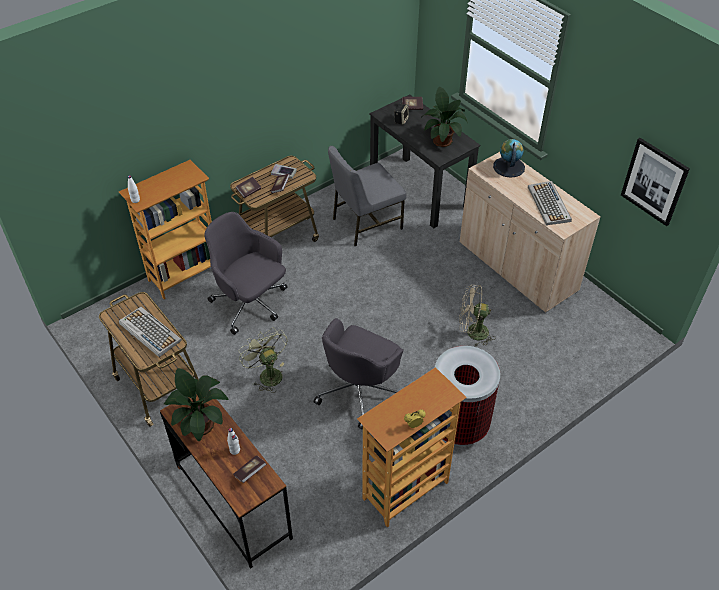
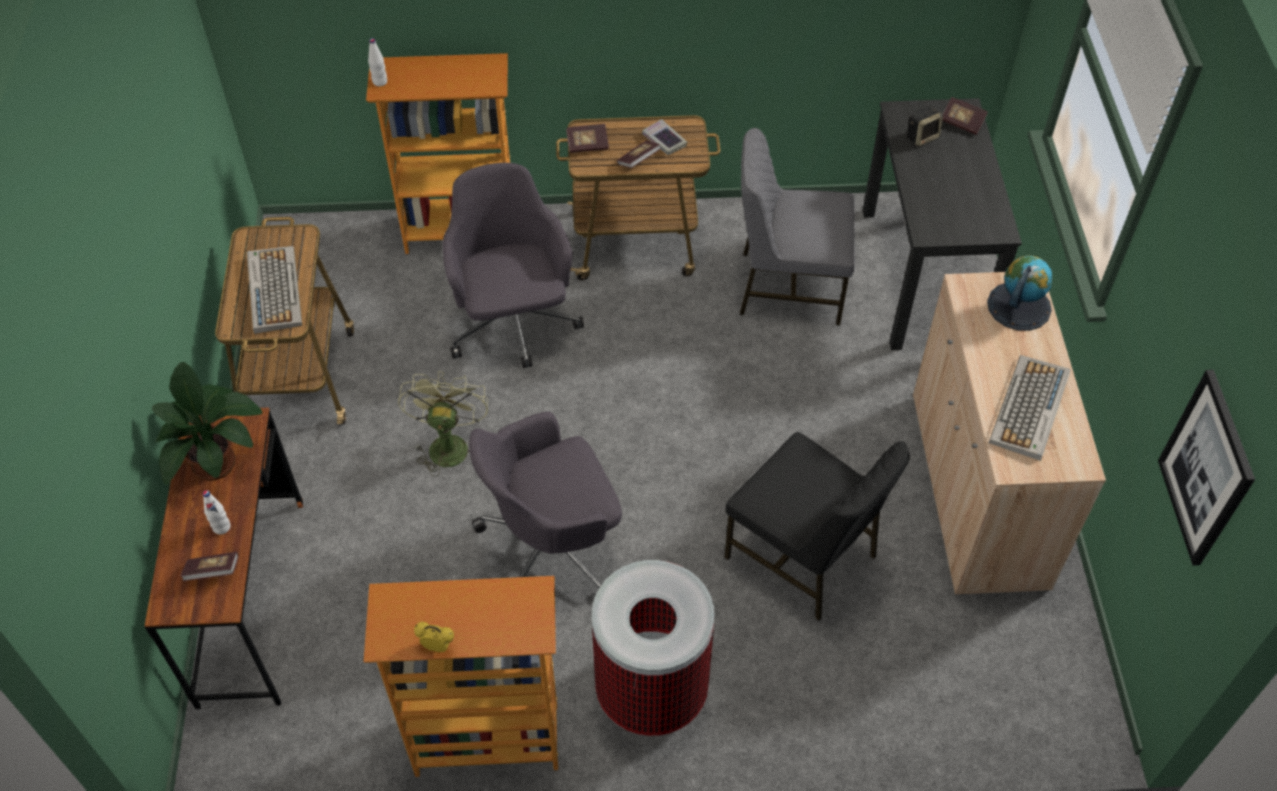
camera: 35 degrees right, 5 degrees up
potted plant [421,87,468,147] -> none
beige fan [459,285,496,347] -> black chair [724,432,910,621]

